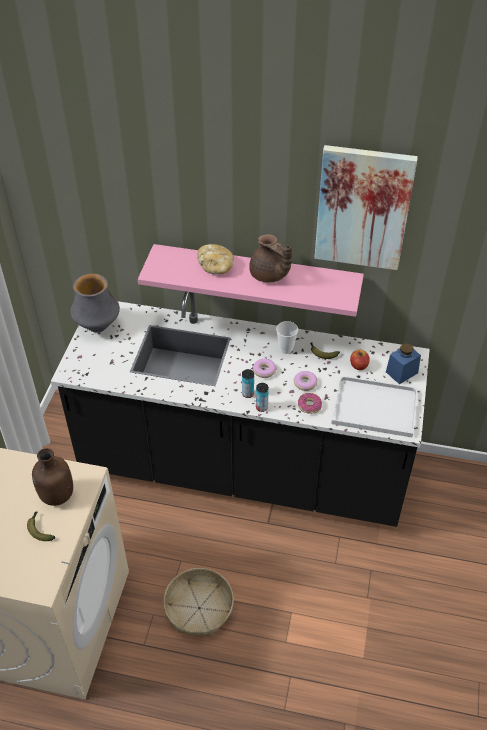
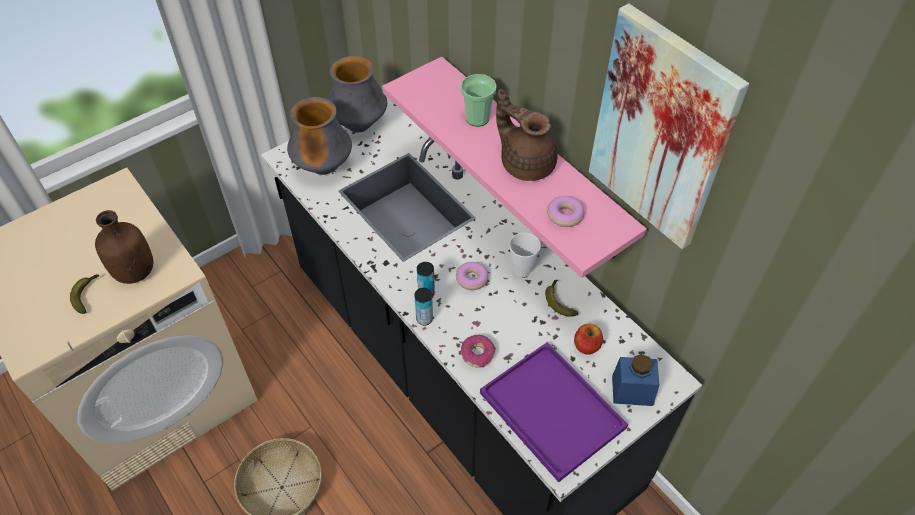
camera: 40 degrees right, 5 degrees up
bread [197,244,234,274] -> cup [460,74,497,127]
brown teapot [249,234,292,283] -> brown teapot turned 135 degrees clockwise [496,89,558,181]
donut [293,371,318,391] -> donut moved to [547,196,585,227]
white tray [331,375,418,437] -> purple tray [480,342,628,482]
none -> vase [287,97,352,175]

